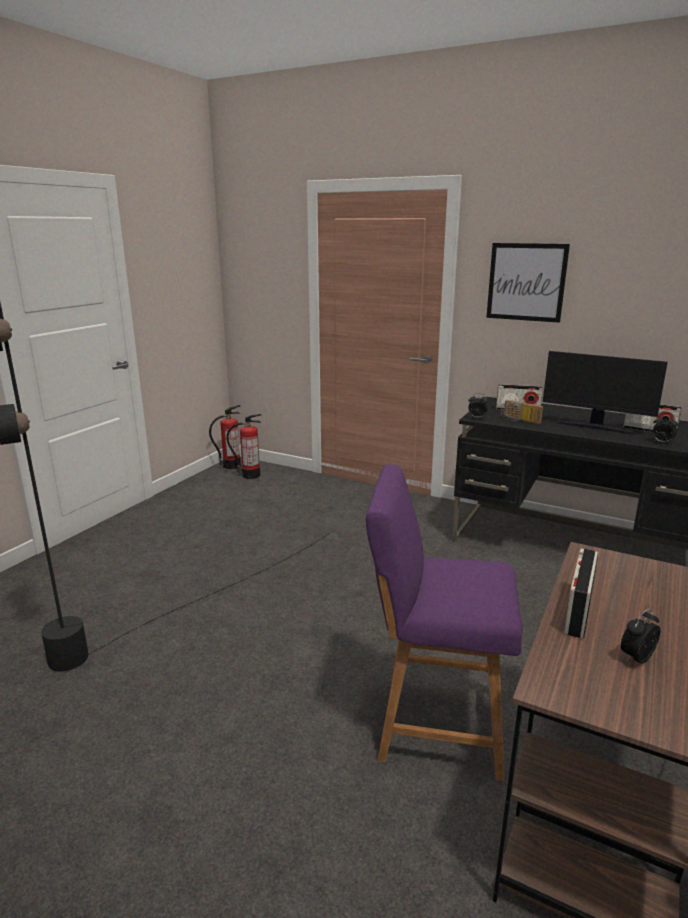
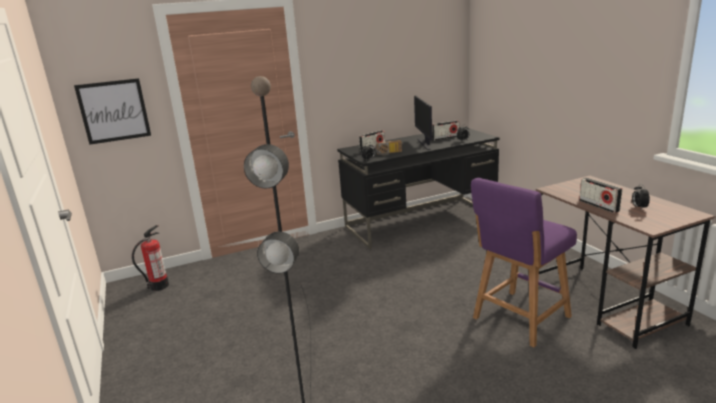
camera: 50 degrees left, 0 degrees up
fire extinguisher [209,405,241,469] -> none
picture [486,243,570,323] -> picture moved to [74,78,151,145]
monitor [543,351,668,434] -> monitor turned 105 degrees clockwise [414,95,432,150]

